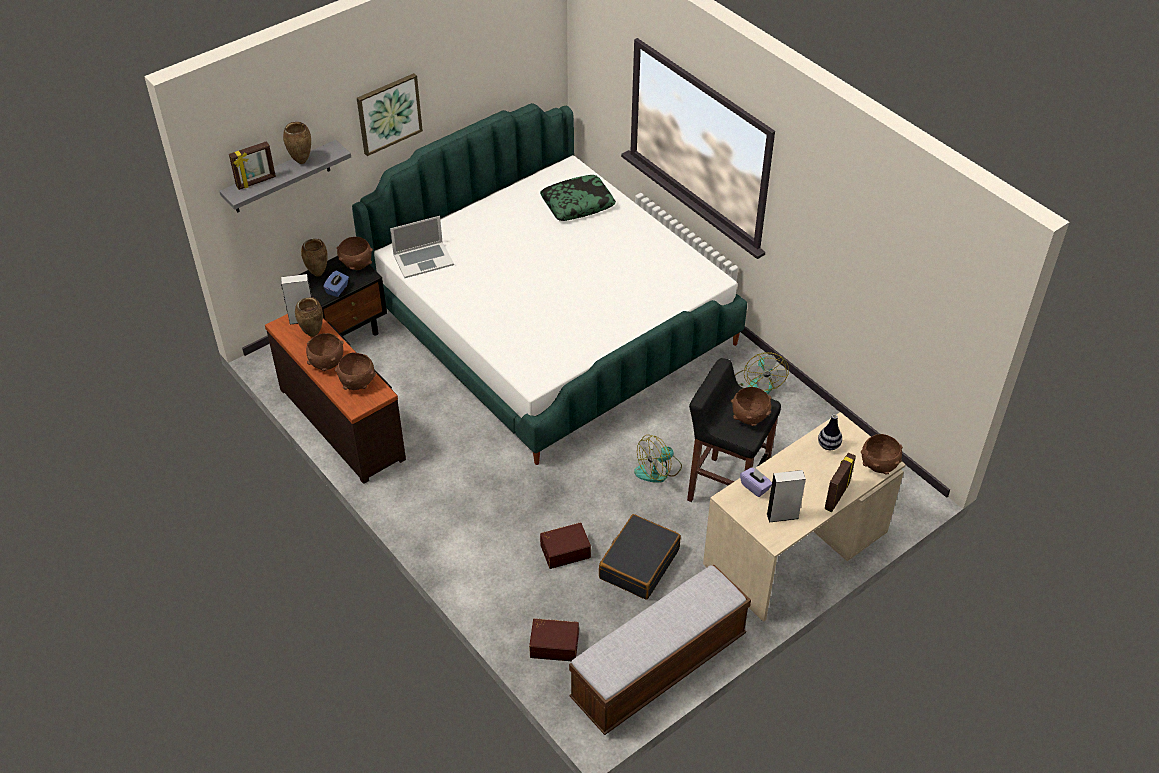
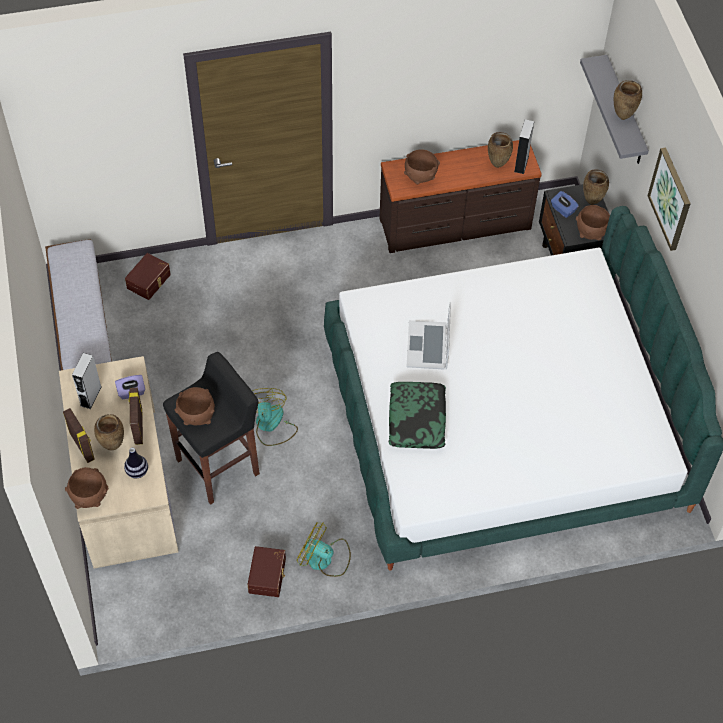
camera: 115 degrees right, 10 degrees up
picture frame [229,141,276,190] -> picture frame moved to [129,388,143,445]
brown bowl [306,333,343,371] -> none
laptop [390,216,454,278] -> laptop moved to [406,302,451,370]
pillow [540,175,616,221] -> pillow moved to [389,382,446,449]
brown storage box [540,522,591,569] -> brown storage box moved to [247,546,286,597]
black suitcase [599,514,681,600] -> none
none -> brown vase [94,414,124,450]

